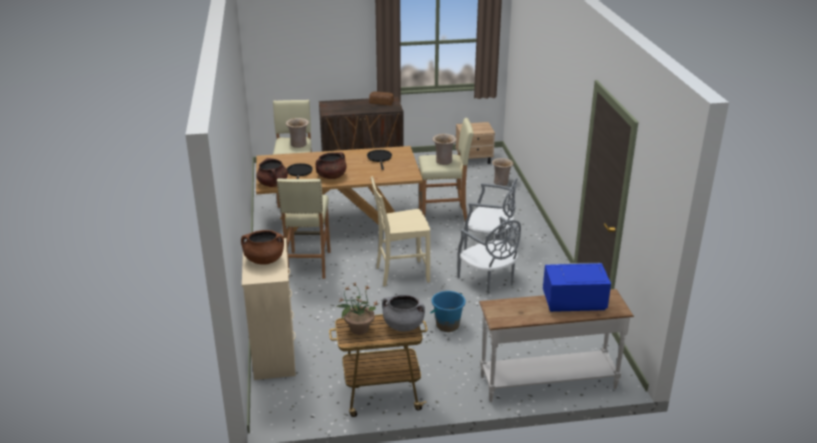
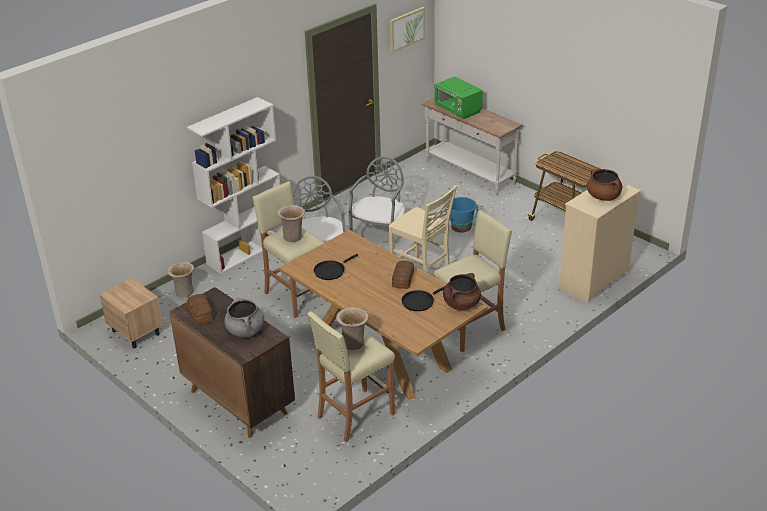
camera: 125 degrees left, 5 degrees up
brown cooking pot [316,152,347,179] -> bread [392,261,414,289]
potted plant [336,282,379,335] -> none
grey cooking pot [382,294,425,332] -> grey cooking pot moved to [224,297,264,338]
blue microwave [543,263,611,312] -> green microwave [434,76,483,119]
none -> white bookcase [187,97,280,274]
none -> picture [390,7,425,53]

